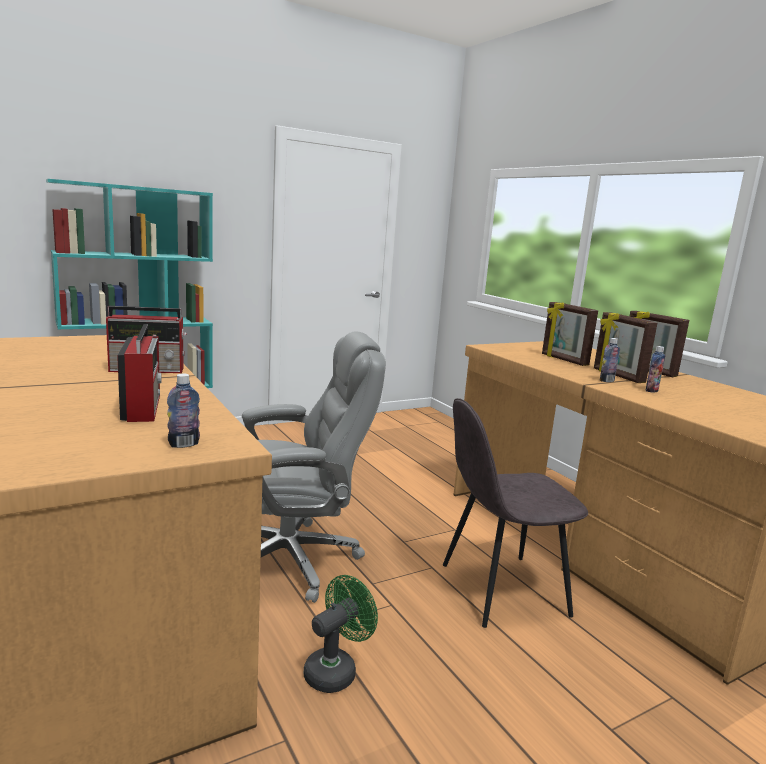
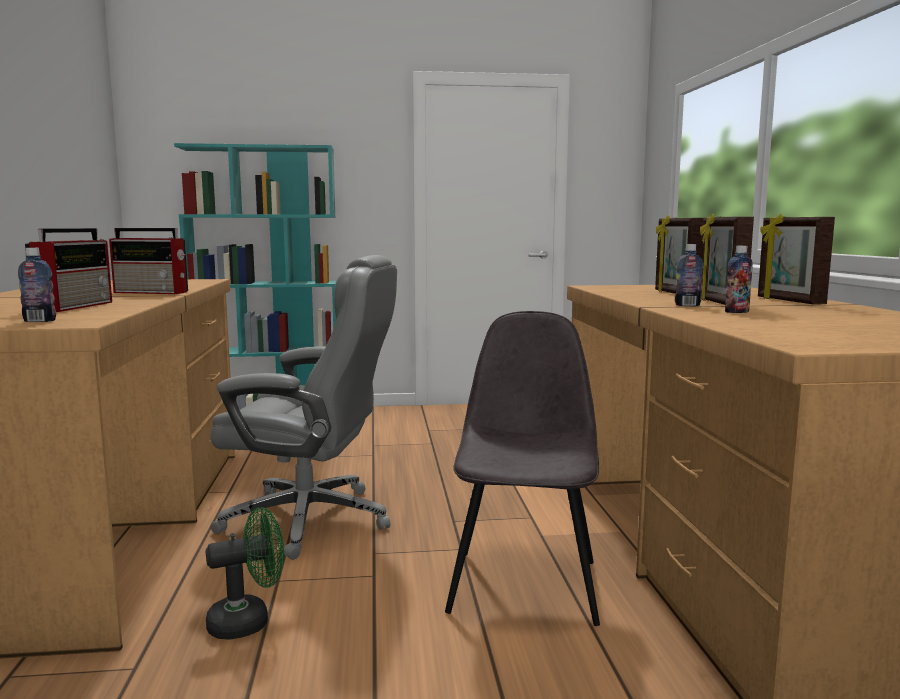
camera: 25 degrees right, 5 degrees down
grey chair [443,398,588,628] -> grey chair turned 90 degrees clockwise [445,311,600,626]

